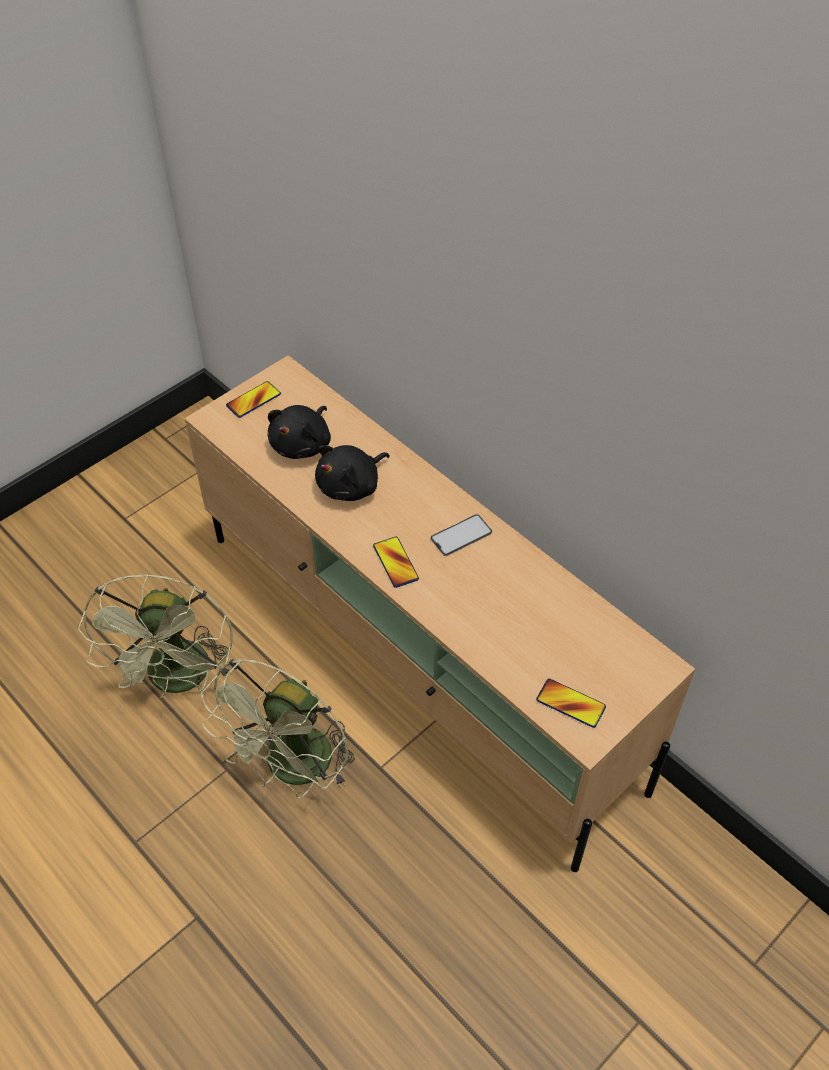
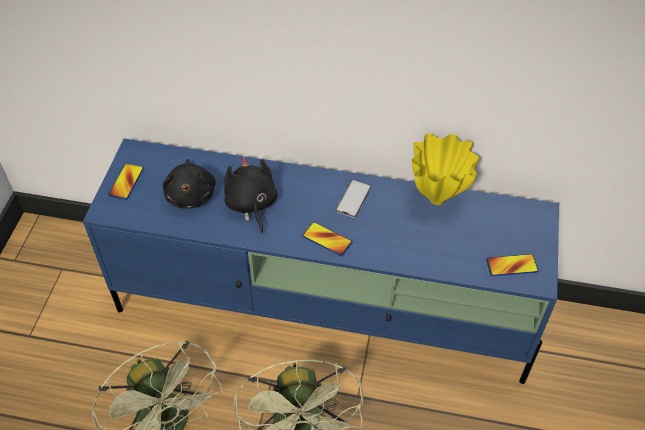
camera: 35 degrees left, 0 degrees up
beige tv stand [184,355,695,872] -> blue tv stand [83,138,559,384]
black plush toy [315,445,390,501] -> black plush toy turned 150 degrees clockwise [224,157,278,234]
none -> yellow vase [412,133,479,205]

